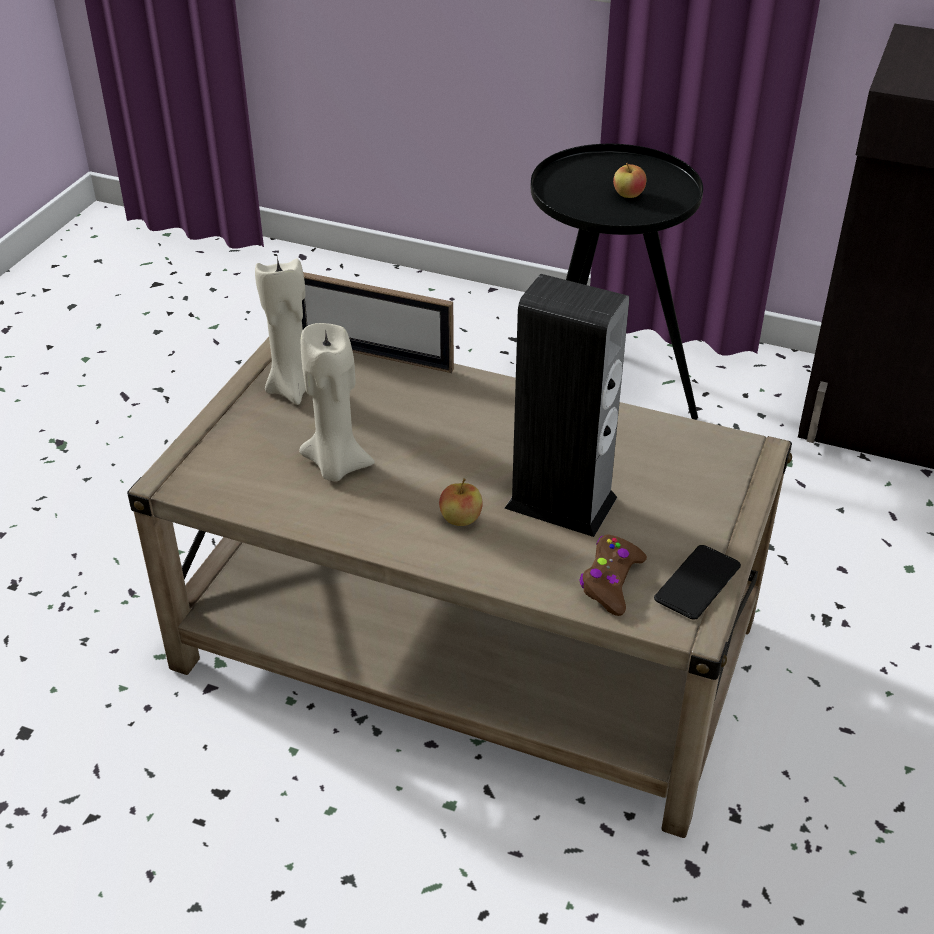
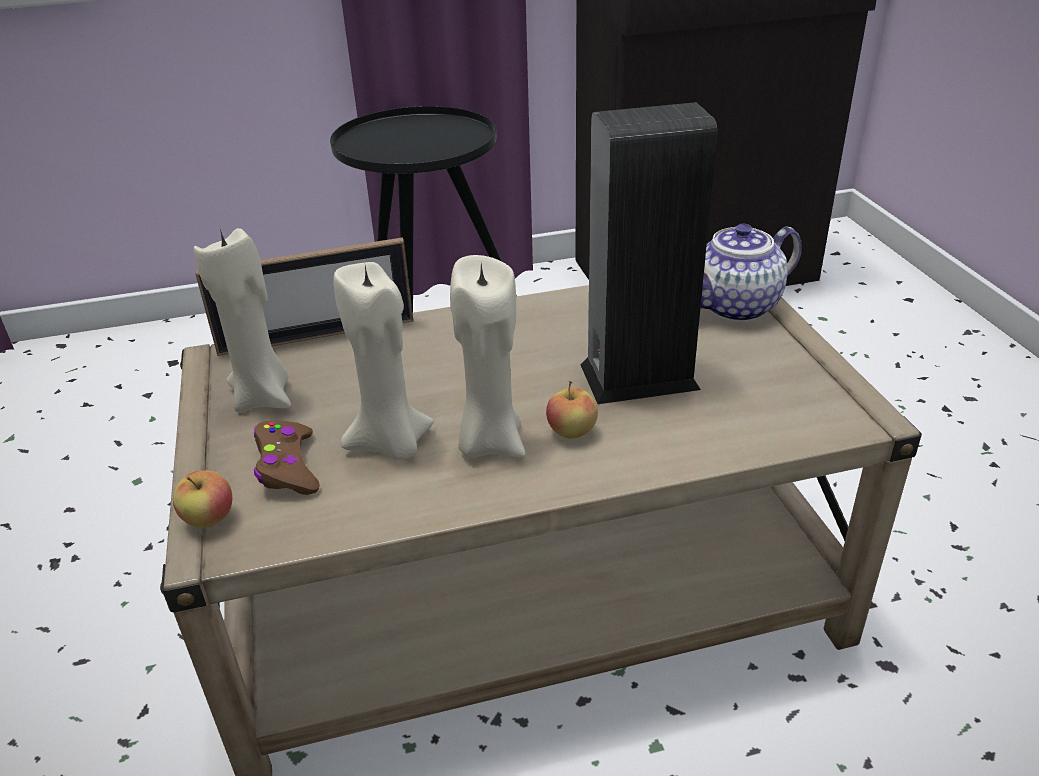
camera: 35 degrees left, 5 degrees down
brown game controller [580,535,647,616] -> brown game controller moved to [254,421,319,495]
apple [613,163,647,198] -> apple moved to [173,470,232,528]
phone [654,545,741,620] -> none
none -> beige candle [450,255,526,458]
none -> teapot [701,223,802,322]

